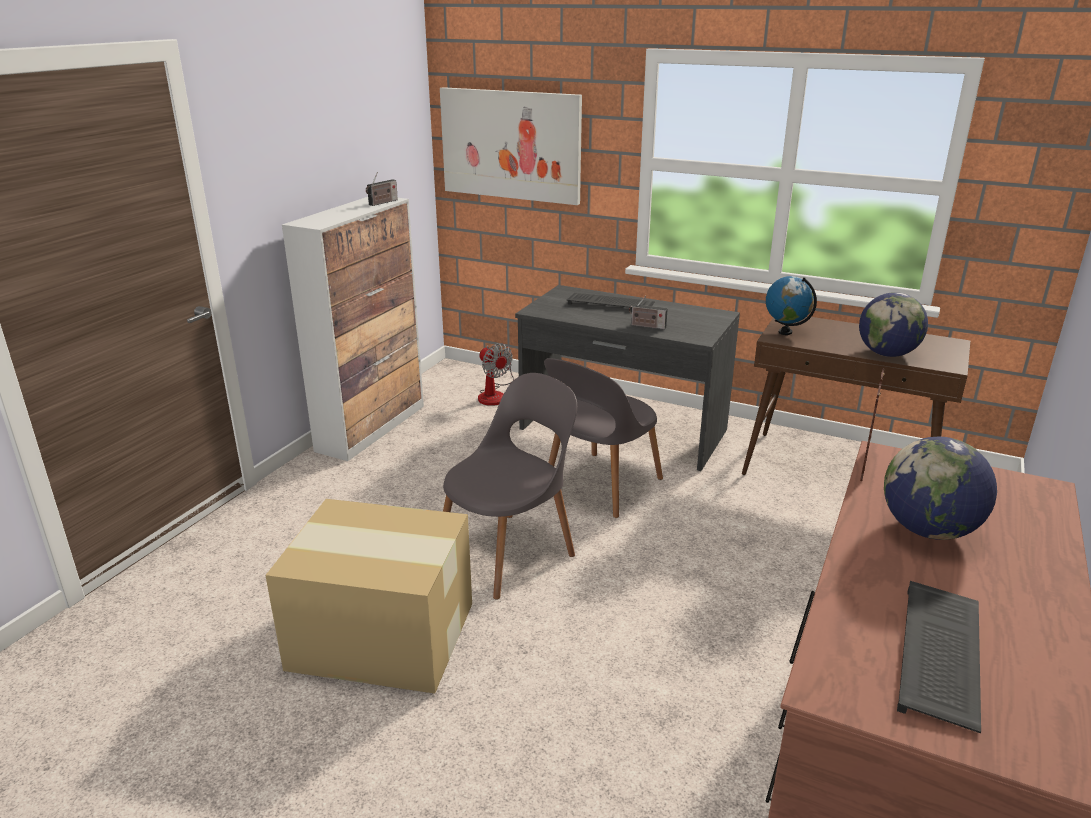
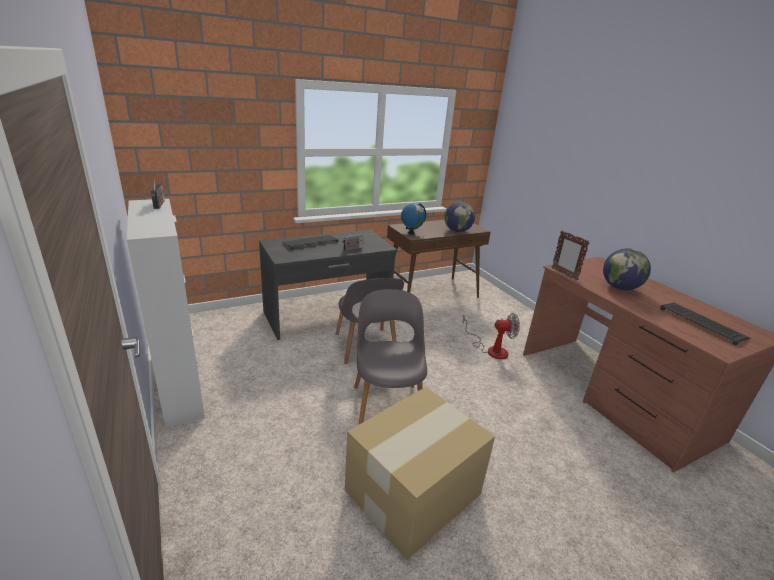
camera: 55 degrees left, 0 degrees up
picture [440,87,582,205] -> none
fan [478,343,514,406] -> fan moved to [463,313,520,359]

